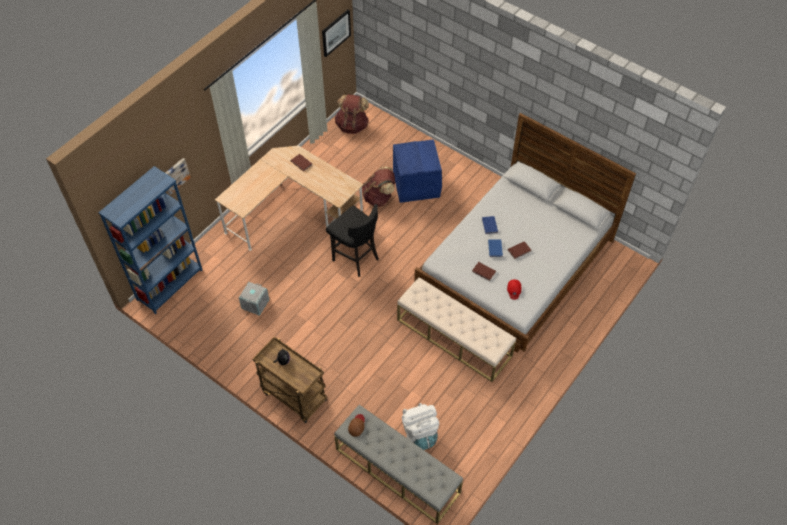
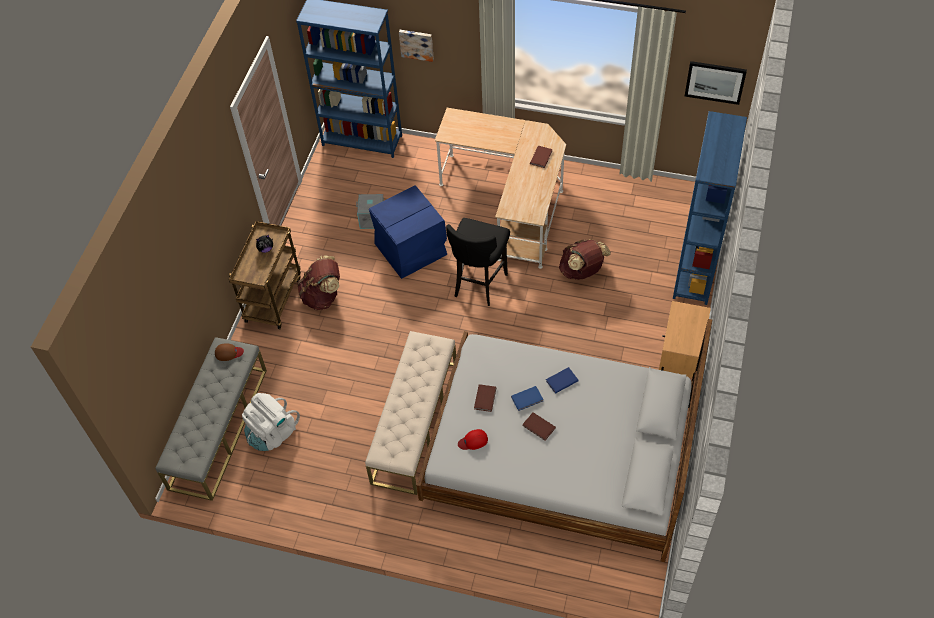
camera: 70 degrees right, 0 degrees up
brown backpack [335,94,369,134] -> brown backpack moved to [297,255,340,310]
blue storage box [393,139,442,203] -> blue storage box moved to [369,185,447,279]
none -> beige nightstand [659,301,711,380]
none -> blue bookcase [673,111,747,305]

